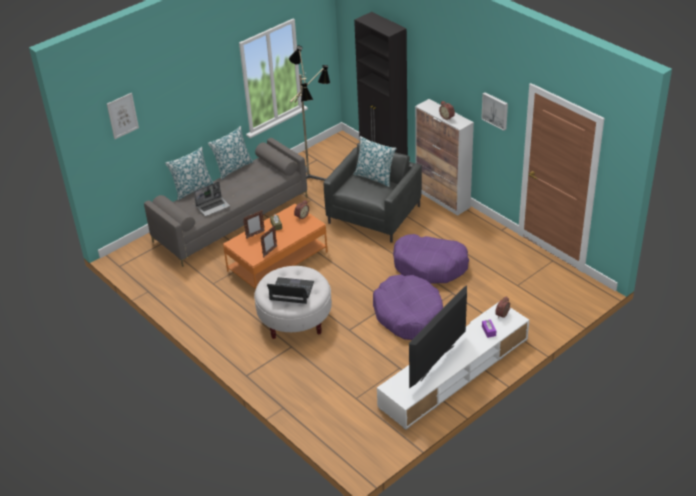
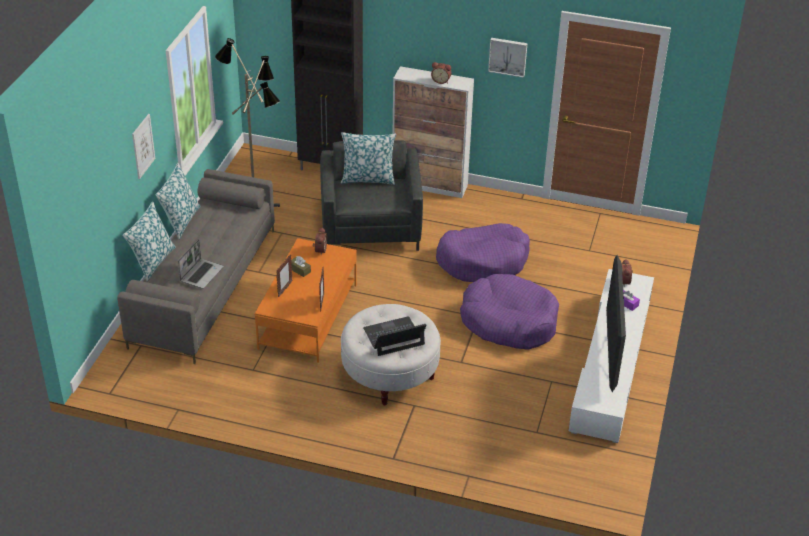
camera: 35 degrees left, 0 degrees up
picture [107,93,139,139] -> picture moved to [132,114,155,179]

